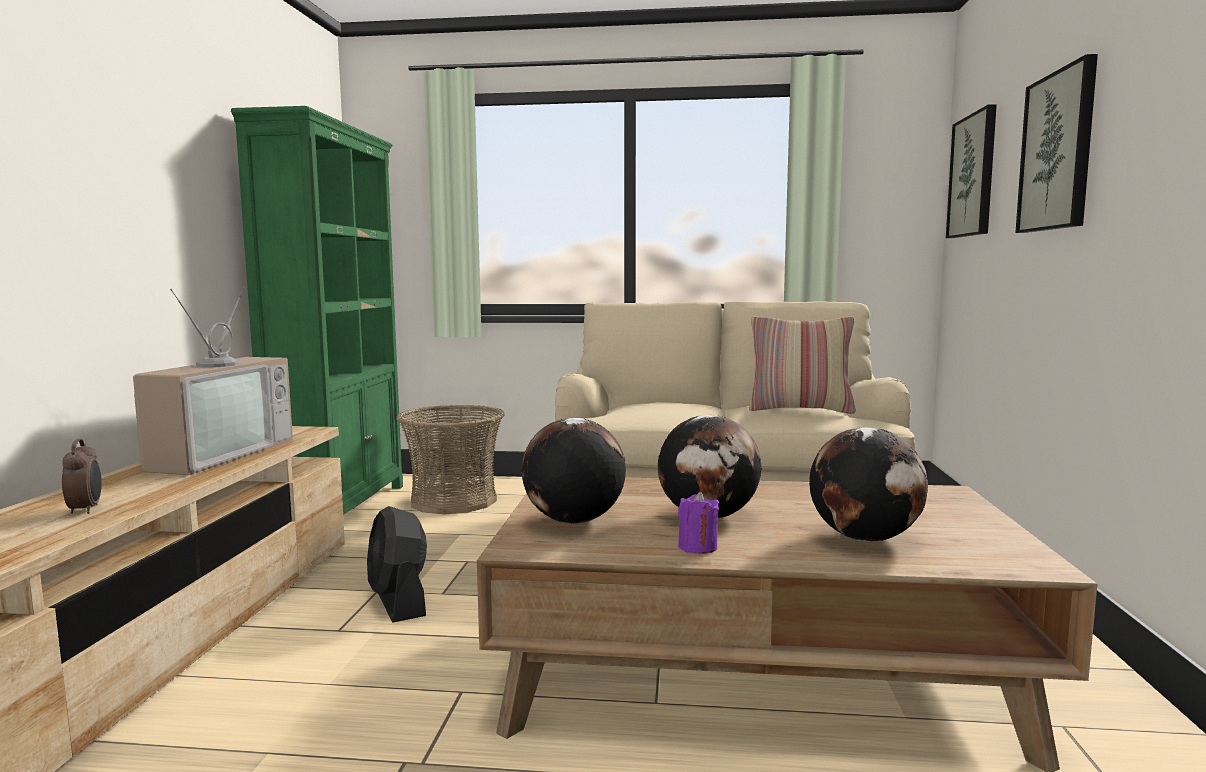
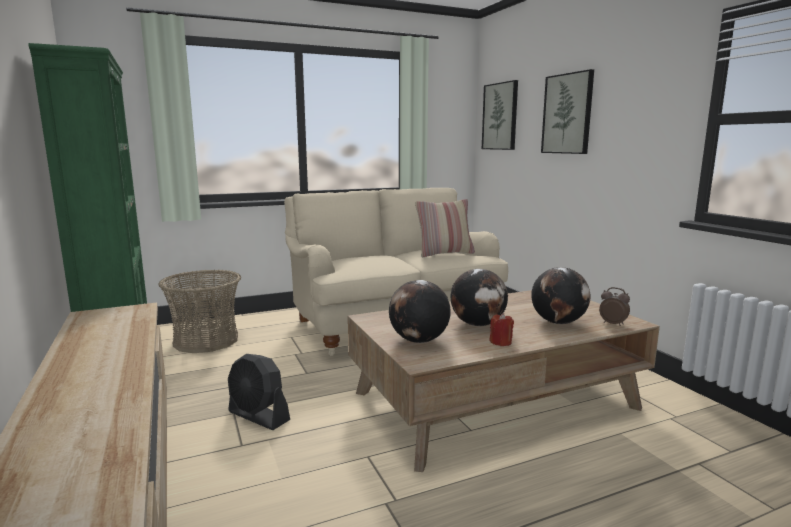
camera: 30 degrees left, 5 degrees up
alarm clock [62,438,102,514] -> alarm clock moved to [599,287,630,326]
television [133,287,293,475] -> none
purple candle [678,492,719,554] -> red candle [489,313,514,346]

